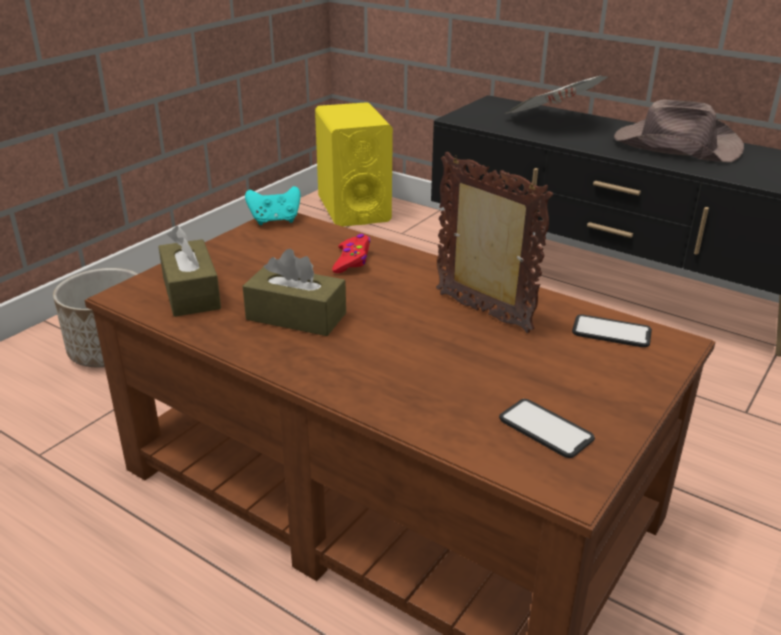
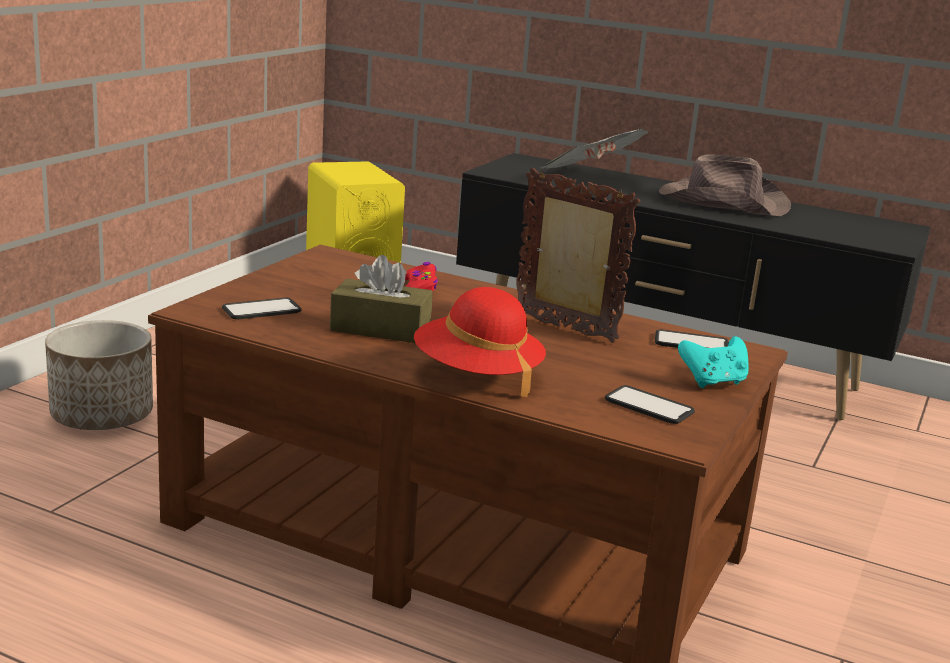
camera: 10 degrees left, 10 degrees down
brown tissue box [158,226,221,317] -> phone [222,298,302,319]
turquoise game controller [245,186,301,225] -> turquoise game controller moved to [678,336,748,388]
none -> red hat [414,287,546,397]

